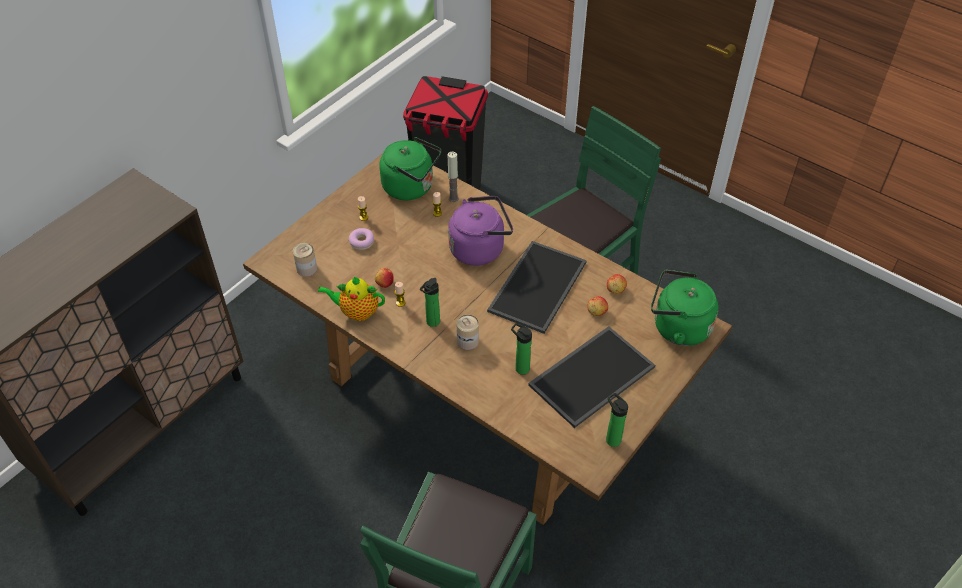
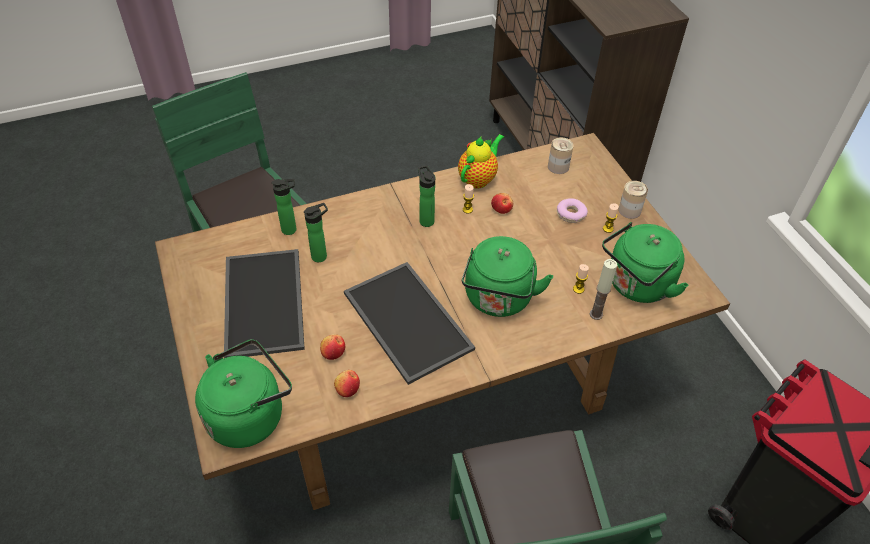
camera: 120 degrees right, 0 degrees up
purple kettle [448,196,513,266] -> green kettle [462,236,553,317]
can [457,315,479,350] -> can moved to [618,181,648,219]
bottle [606,393,628,447] -> bottle moved to [272,179,297,235]

